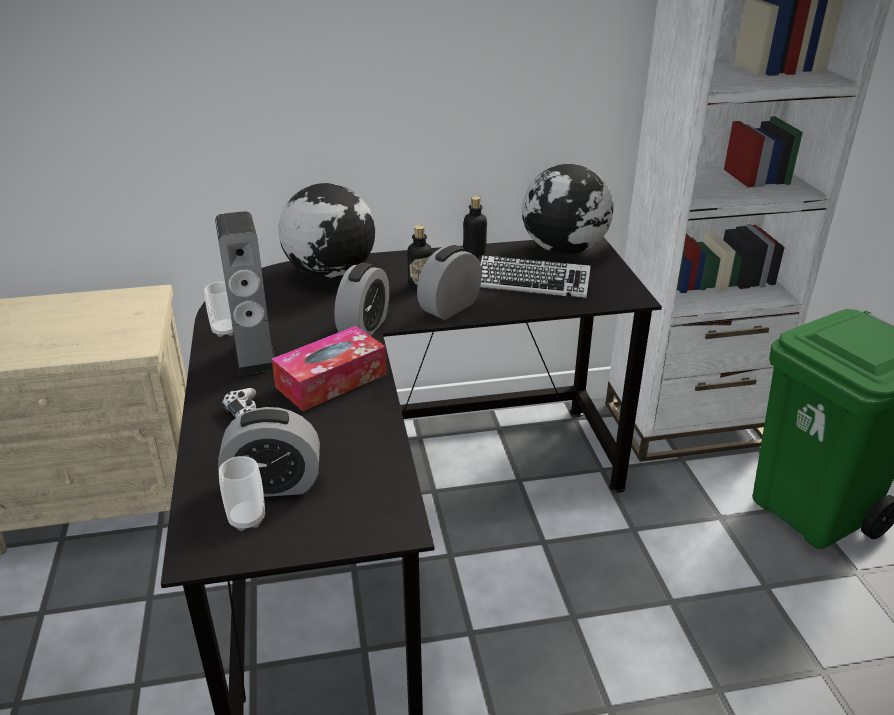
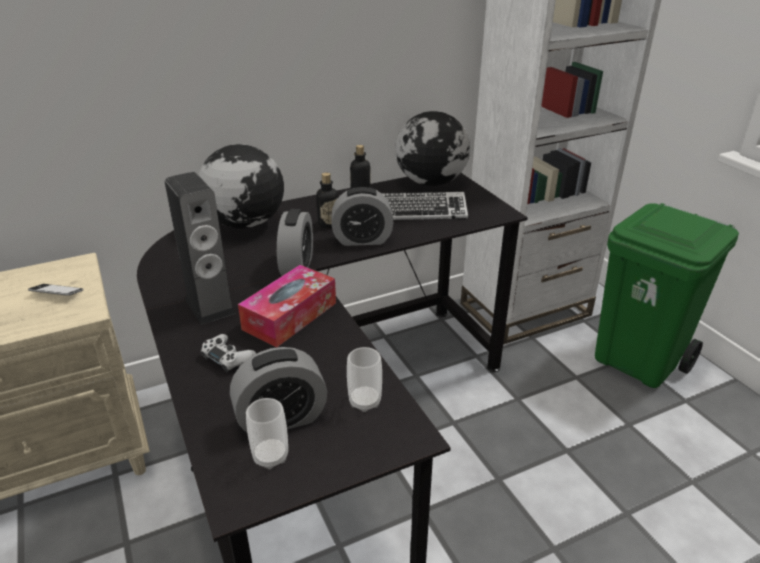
camera: 15 degrees left, 0 degrees up
cup [204,282,234,337] -> cup moved to [347,347,382,412]
alarm clock [417,245,482,320] -> alarm clock turned 120 degrees counterclockwise [332,187,393,246]
none -> phone [28,284,83,296]

